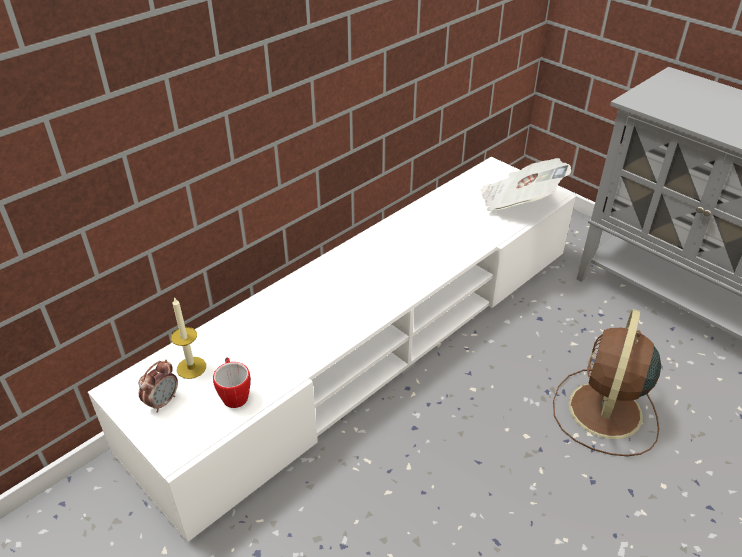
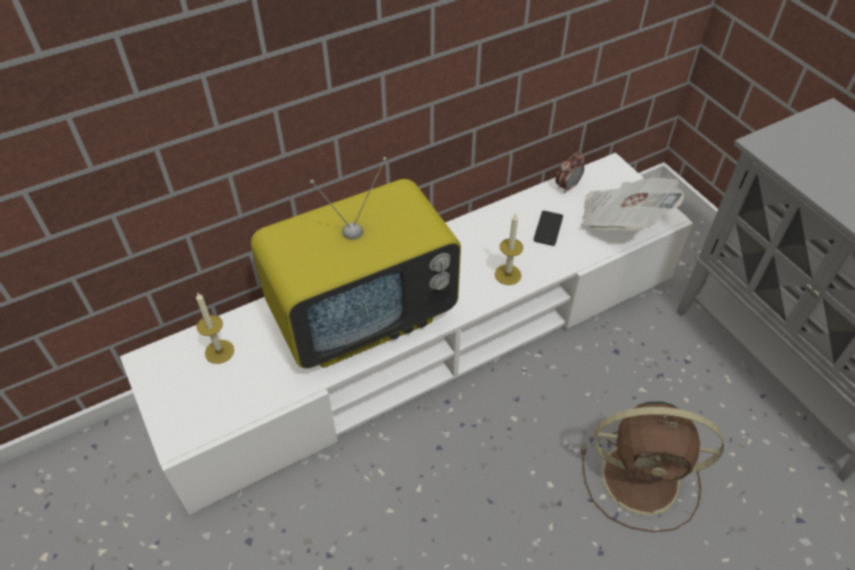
camera: 15 degrees right, 10 degrees up
alarm clock [139,360,178,413] -> alarm clock moved to [556,152,585,193]
mug [213,357,251,408] -> none
brown fan [553,309,661,456] -> brown fan turned 120 degrees counterclockwise [581,401,724,533]
none -> television [251,157,461,368]
none -> candle [495,214,523,285]
none -> phone [533,211,563,246]

